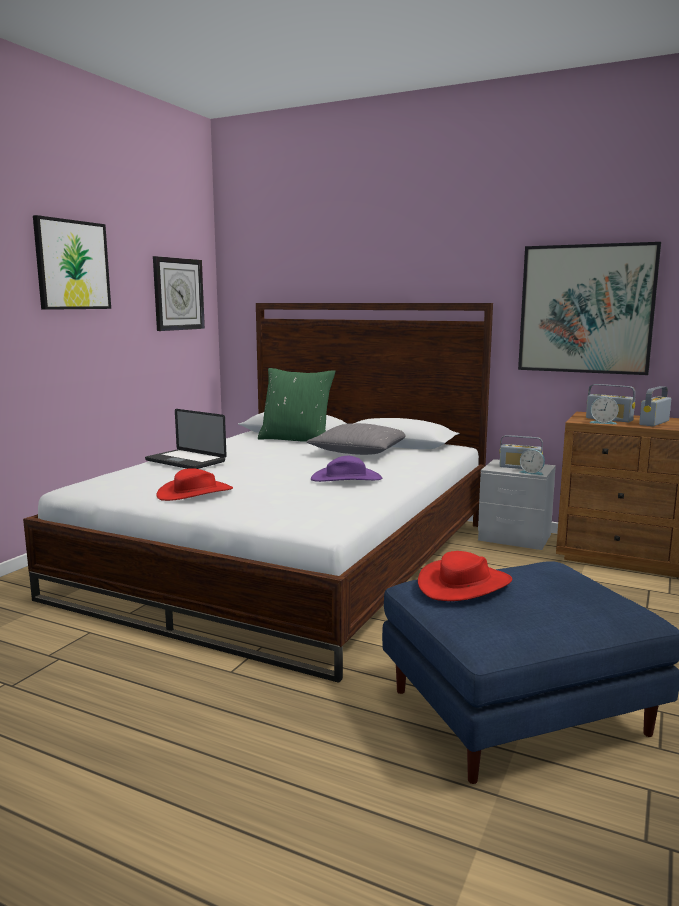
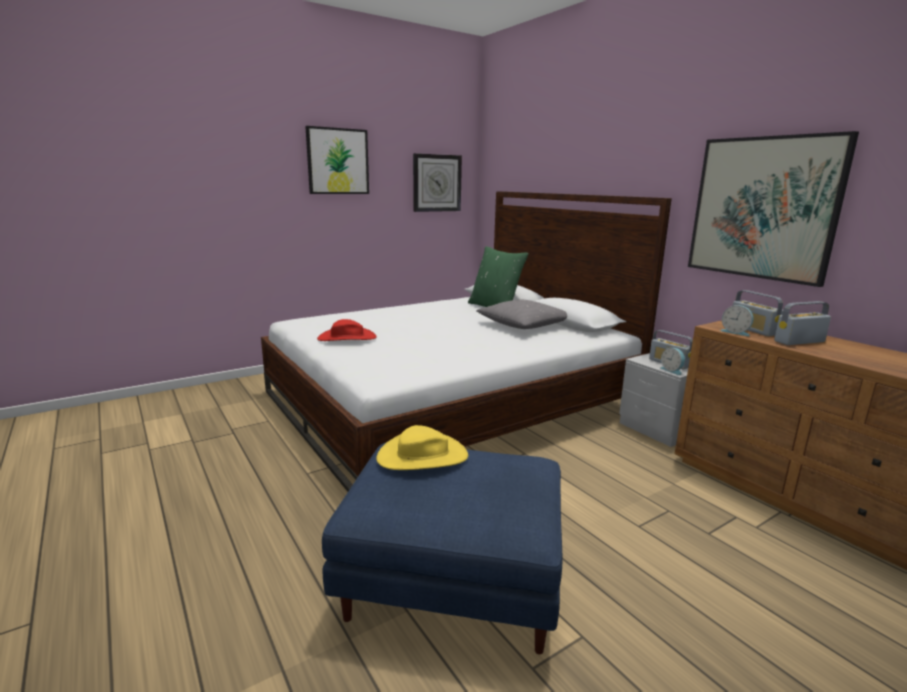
camera: 30 degrees right, 5 degrees up
laptop [145,409,227,469] -> none
purple hat [311,456,382,482] -> none
red hat [418,551,512,601] -> yellow hat [377,425,468,470]

